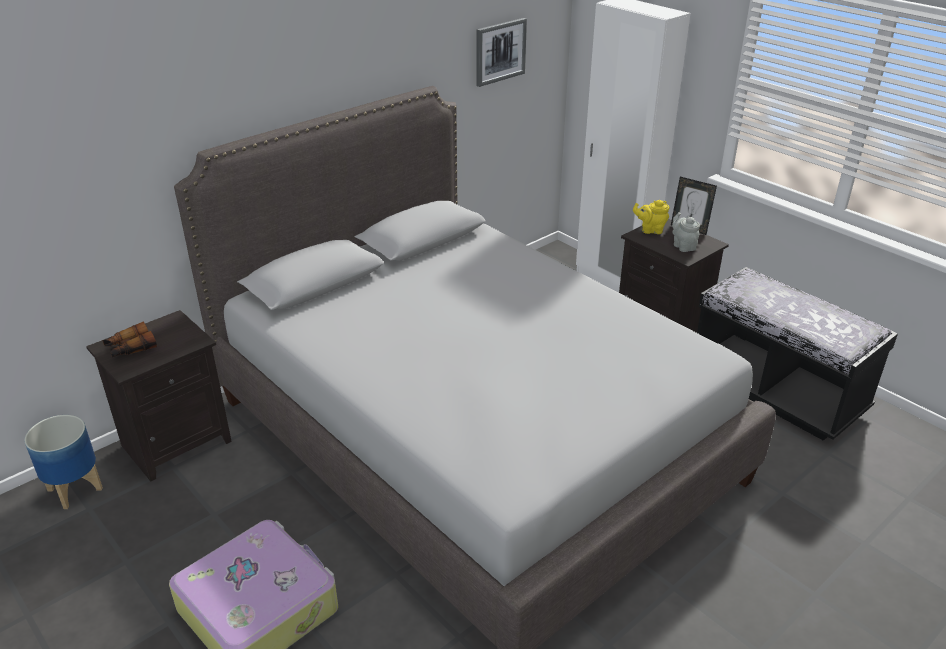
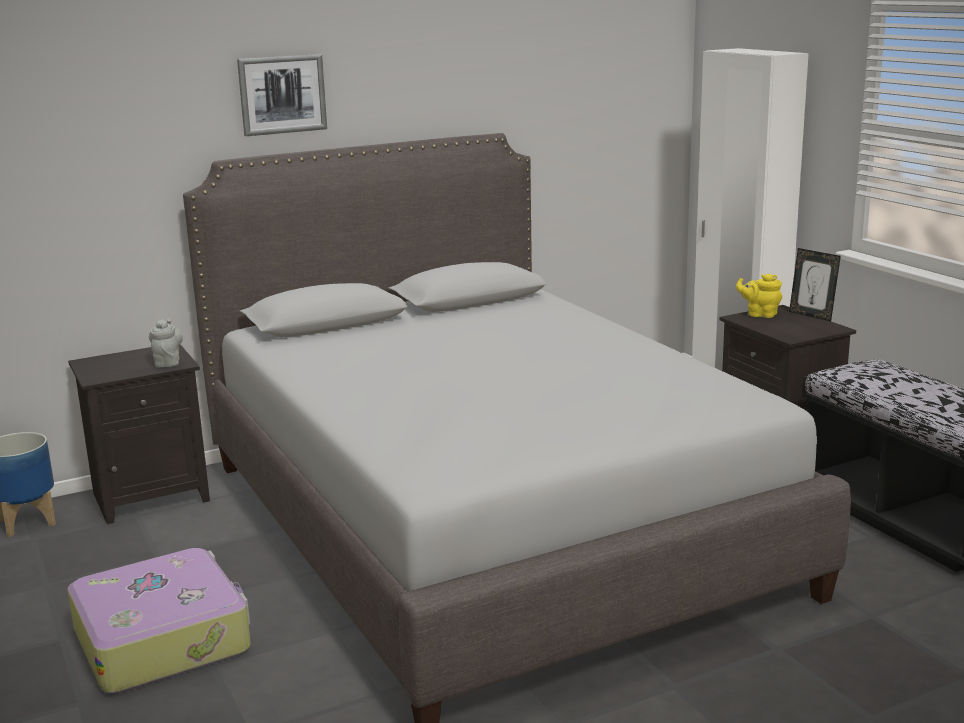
camera: 15 degrees right, 15 degrees down
binoculars [103,322,157,357] -> none
picture [476,18,527,87] -> picture moved to [237,54,327,136]
grey teapot [672,212,700,252] -> grey teapot moved to [149,319,183,367]

